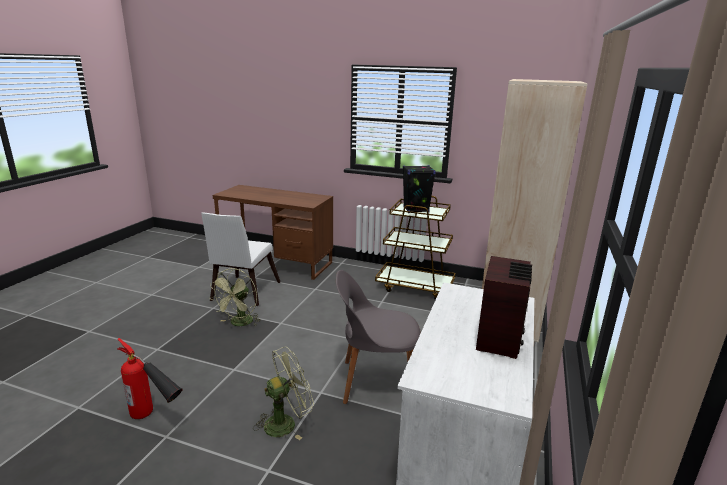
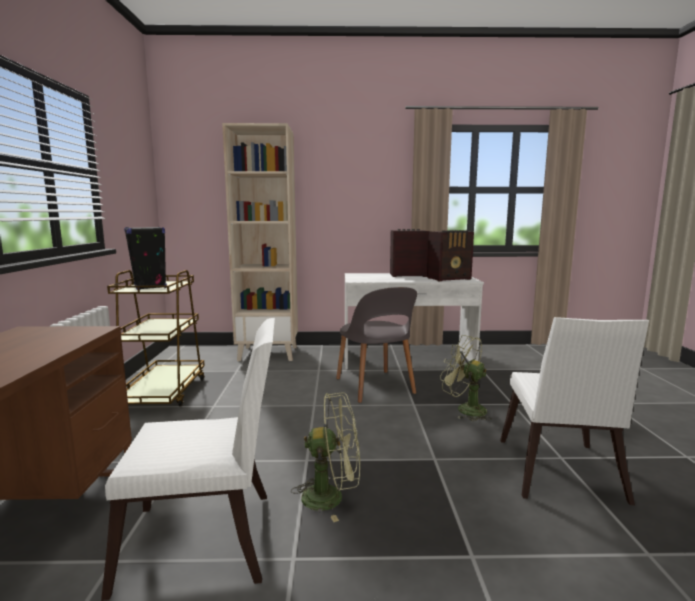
camera: 110 degrees left, 10 degrees down
fire extinguisher [117,338,183,419] -> white chair [500,317,649,505]
none -> radio [427,230,474,281]

